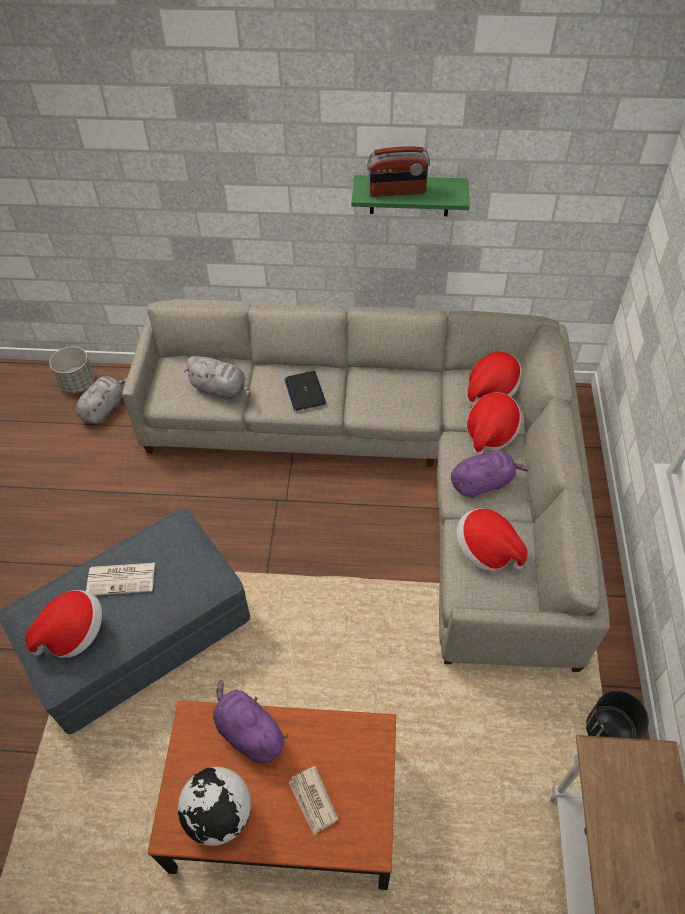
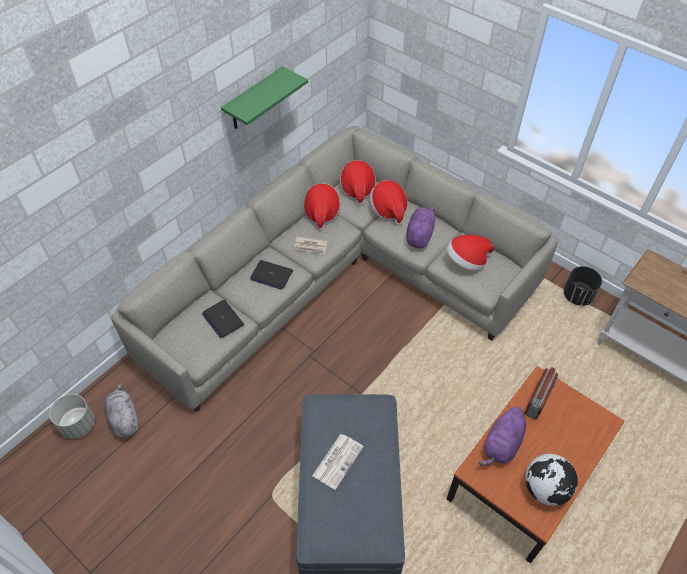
camera: 55 degrees left, 0 degrees up
hat [25,590,102,658] -> hat moved to [304,183,341,230]
grey plush toy [184,356,251,400] -> laptop [202,300,244,338]
purple plush toy [213,680,288,764] -> purple plush toy turned 45 degrees counterclockwise [478,405,526,466]
newspaper [288,766,338,835] -> newspaper moved to [294,236,327,254]
radio [367,146,430,197] -> radio moved to [525,367,558,420]

